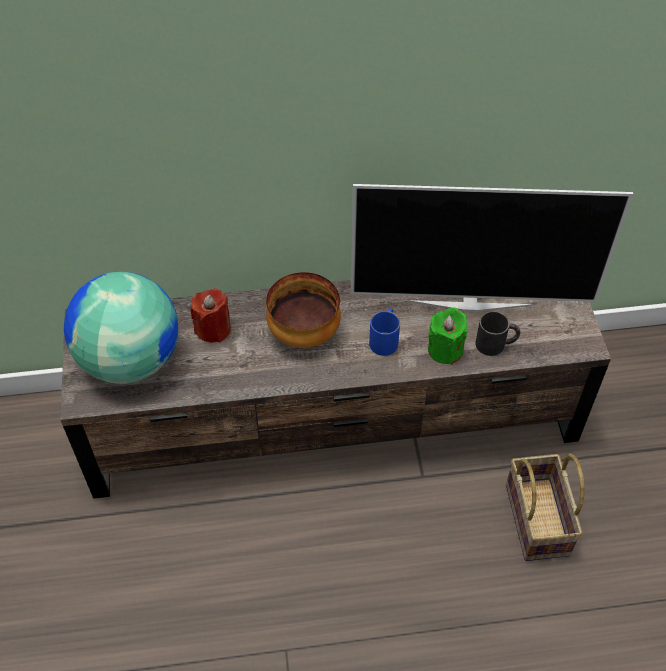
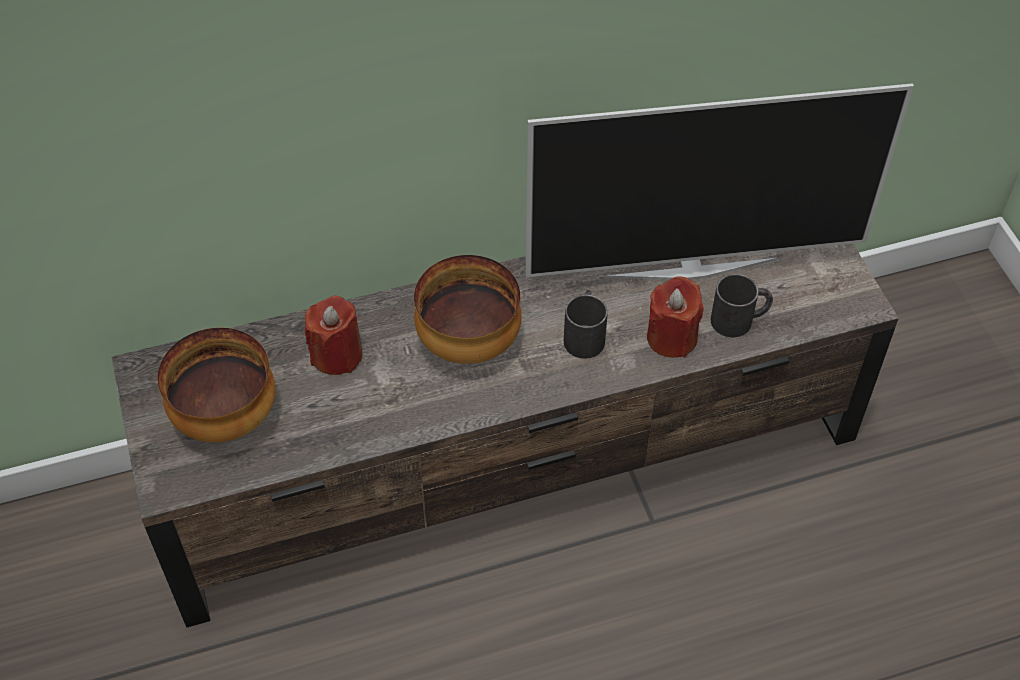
camera: 10 degrees left, 0 degrees up
globe [64,272,178,384] -> bowl [157,328,275,442]
blue mug [369,308,400,356] -> black mug [564,290,608,359]
green candle [428,307,467,365] -> red candle [647,277,704,358]
basket [506,454,585,561] -> none

